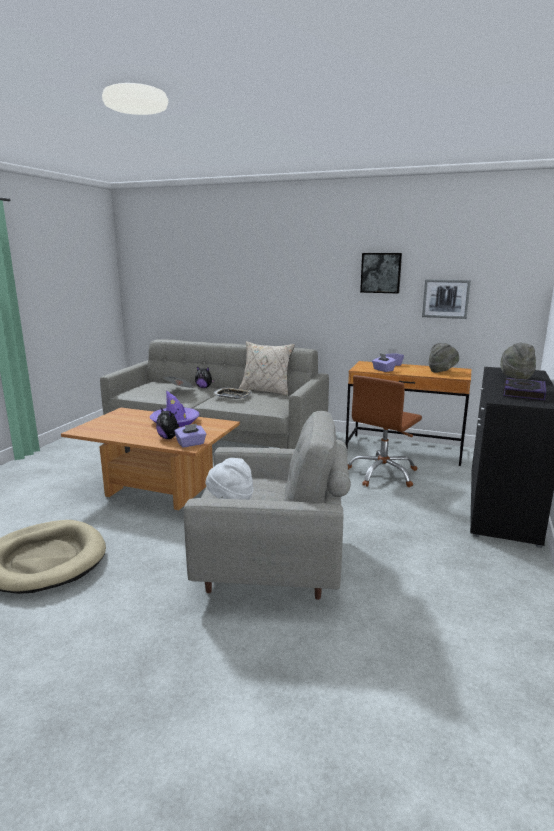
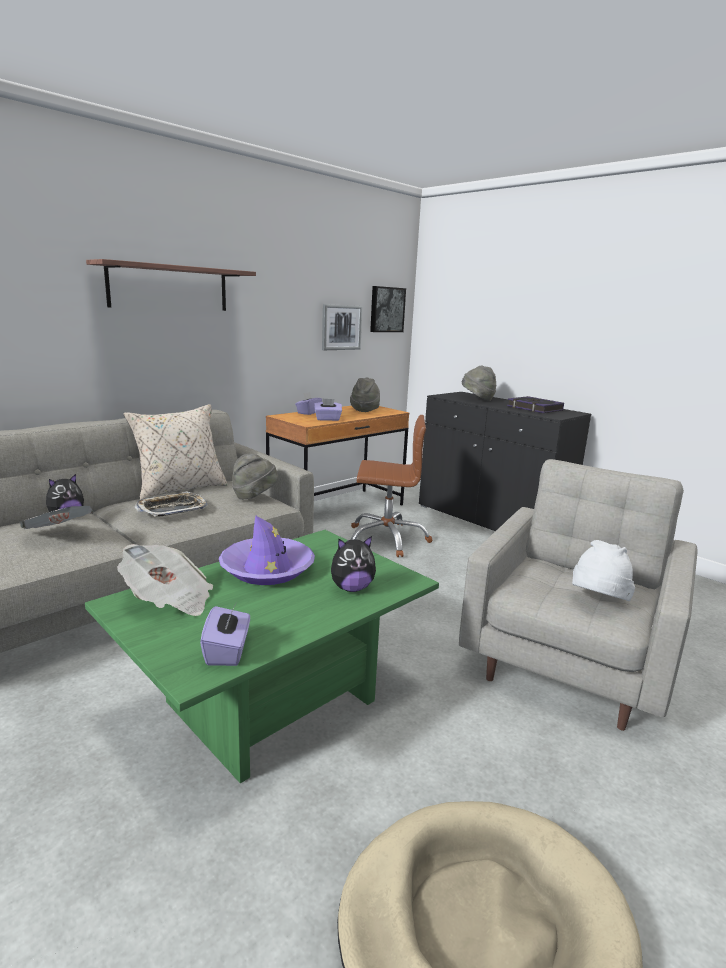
camera: 65 degrees left, 0 degrees up
brown coffee table [61,408,240,510] -> green coffee table [85,530,439,783]
purple tissue box [174,424,206,447] -> purple tissue box moved to [200,603,250,666]
brown office chair [348,375,422,487] -> brown office chair turned 60 degrees counterclockwise [351,415,432,557]
picture [360,253,402,294] -> picture moved to [370,286,406,332]
none -> shelf [86,259,256,311]
none -> newspaper [117,544,213,616]
none -> grey hat [232,454,278,500]

